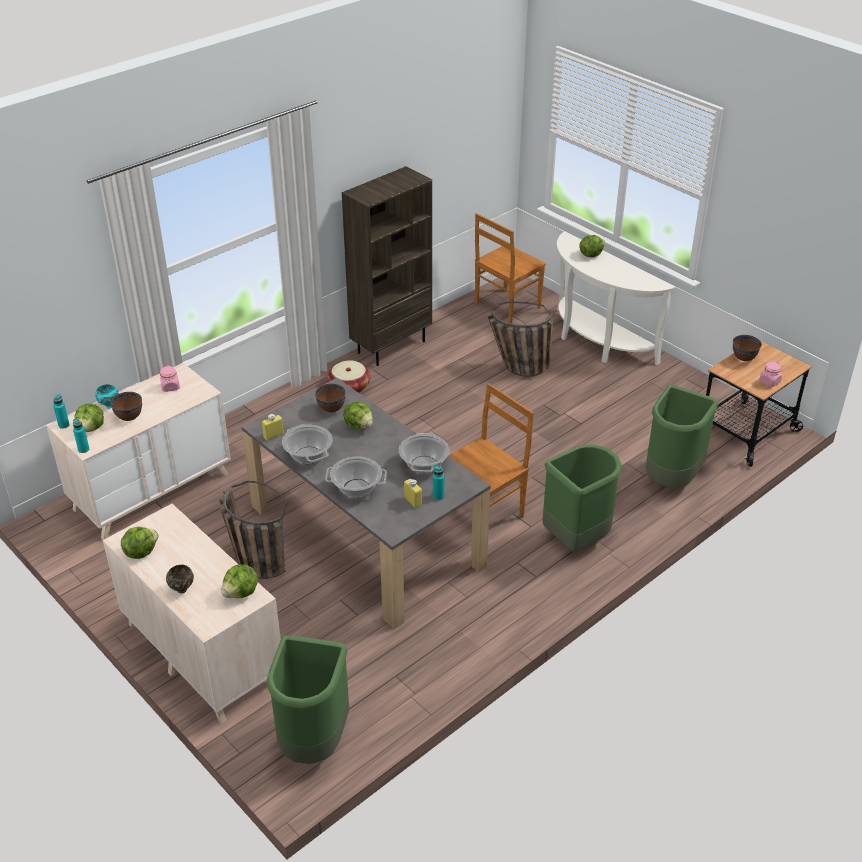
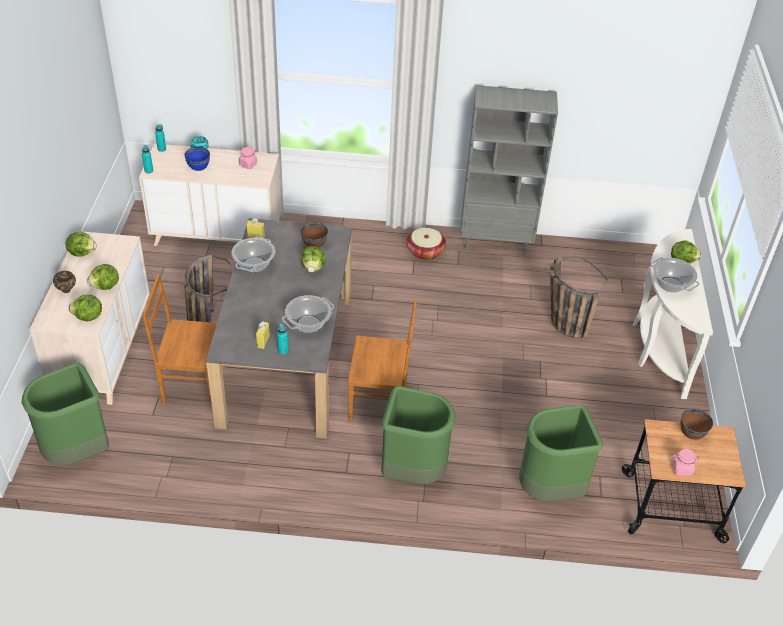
camera: 45 degrees right, 5 degrees up
lettuce [75,404,104,432] -> lettuce moved to [87,264,119,290]
brown bowl [110,392,142,421] -> blue bowl [184,147,210,171]
cooking pot [325,456,387,498] -> cooking pot moved to [650,258,699,293]
brown bookcase [342,166,432,366] -> grey bookcase [460,85,558,256]
brown chair [475,213,546,323] -> brown chair moved to [143,274,225,409]

